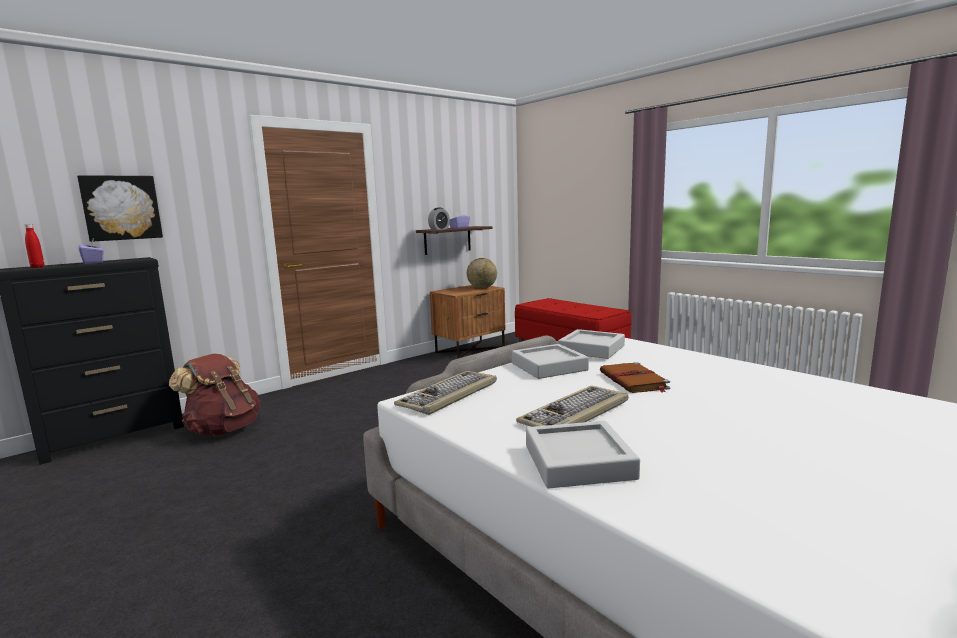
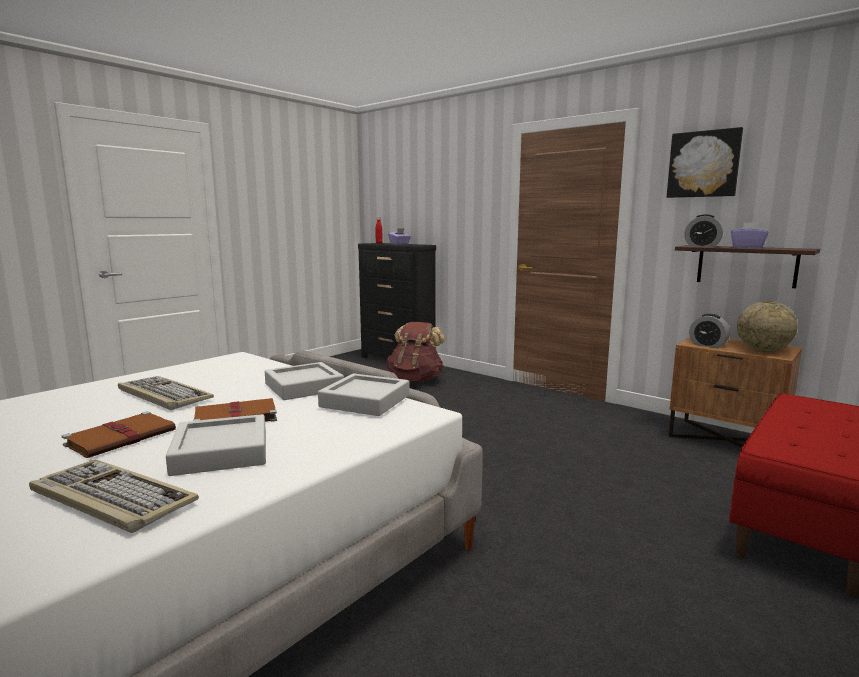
camera: 80 degrees right, 0 degrees up
picture [77,175,163,242] -> picture moved to [667,127,743,198]
keyboard [394,371,497,415] -> keyboard moved to [29,460,199,533]
grey tray [526,421,640,489] -> grey tray moved to [166,414,266,476]
none -> brown book [62,411,176,458]
none -> alarm clock [689,314,730,348]

